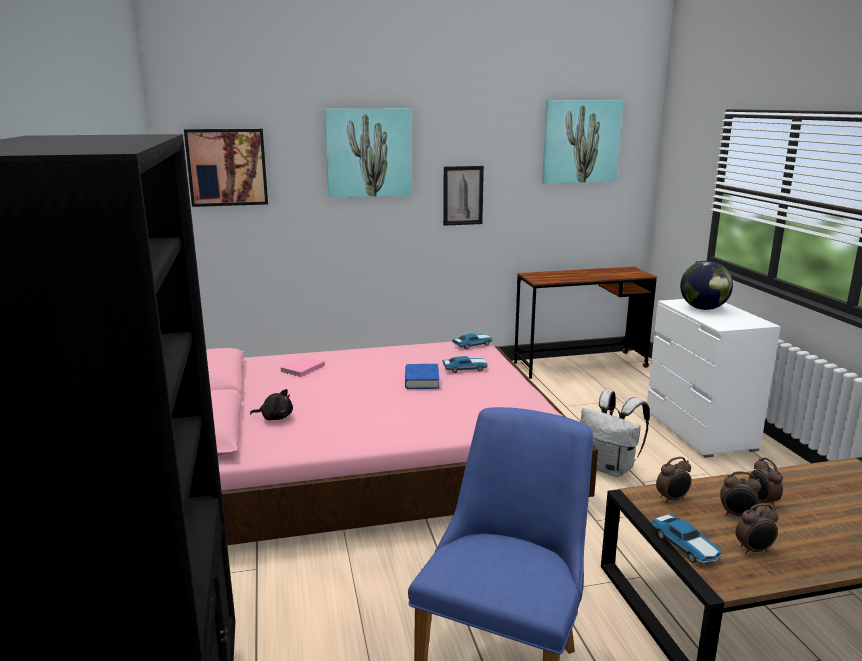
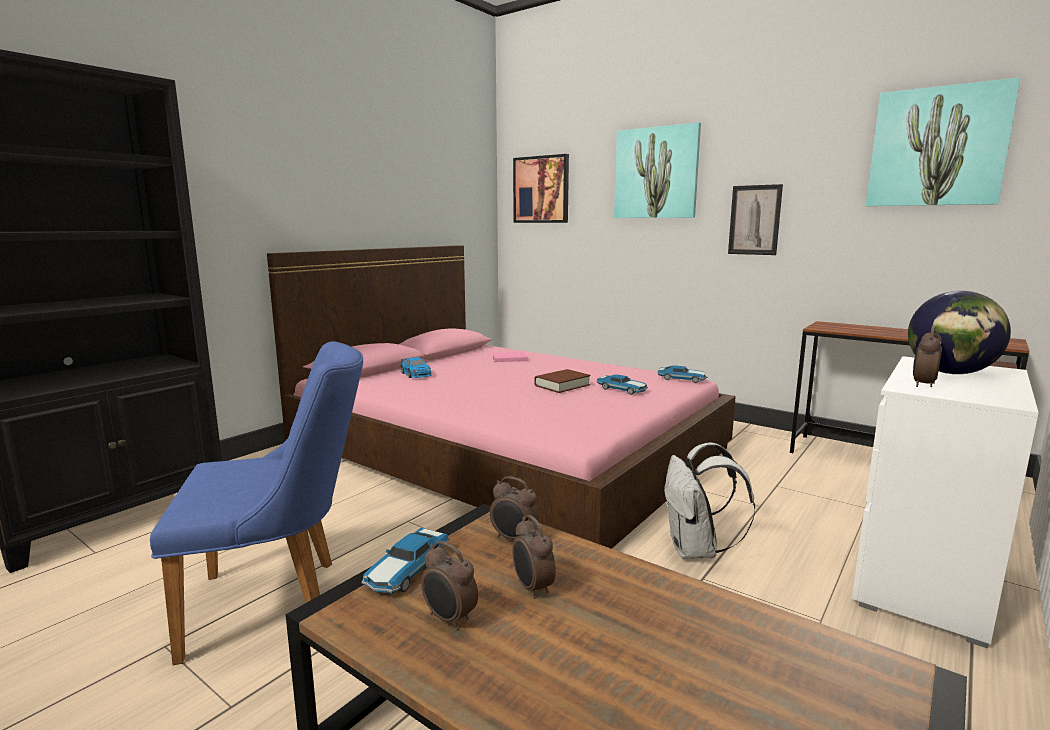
camera: 50 degrees right, 5 degrees down
black plush toy [250,389,293,420] -> toy car [400,357,432,378]
blue book [405,364,439,389] -> brown book [534,369,591,393]
alarm clock [749,458,783,508] -> alarm clock moved to [913,326,942,387]

